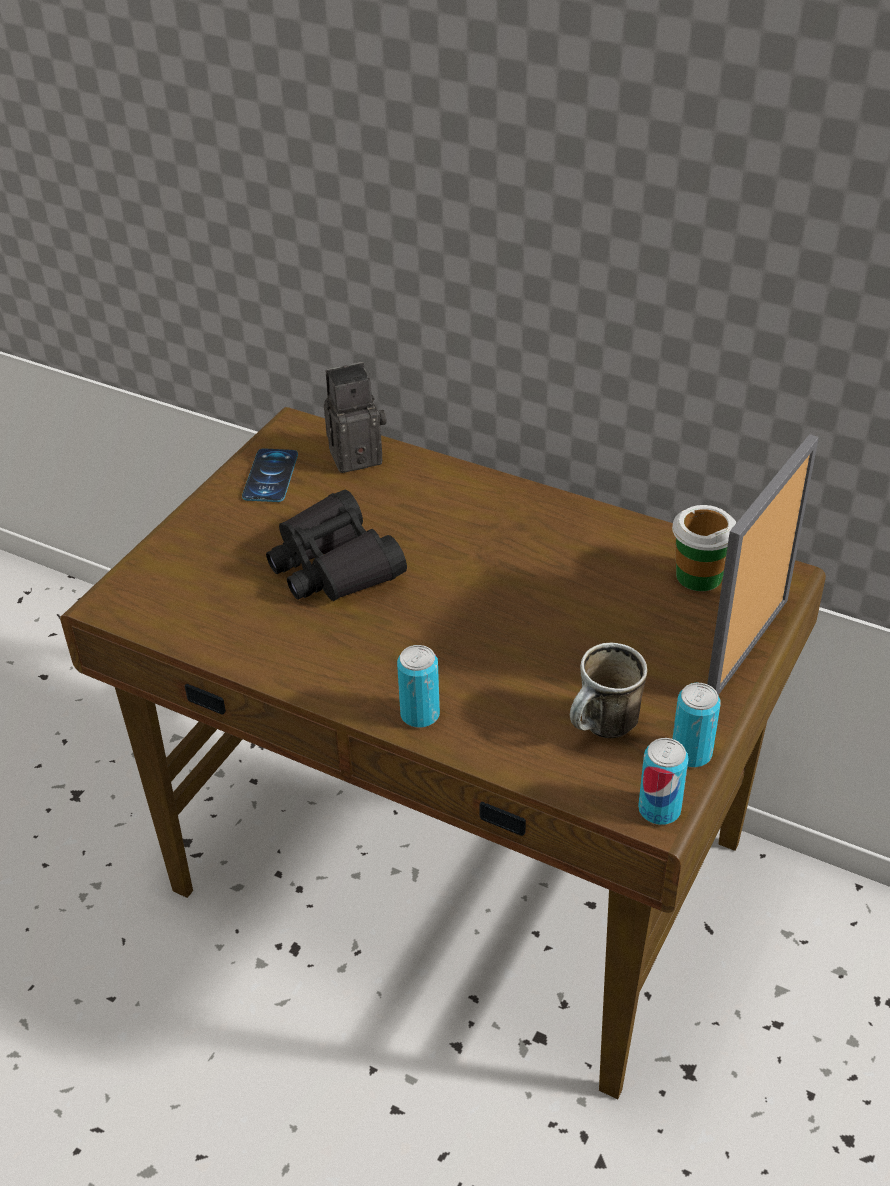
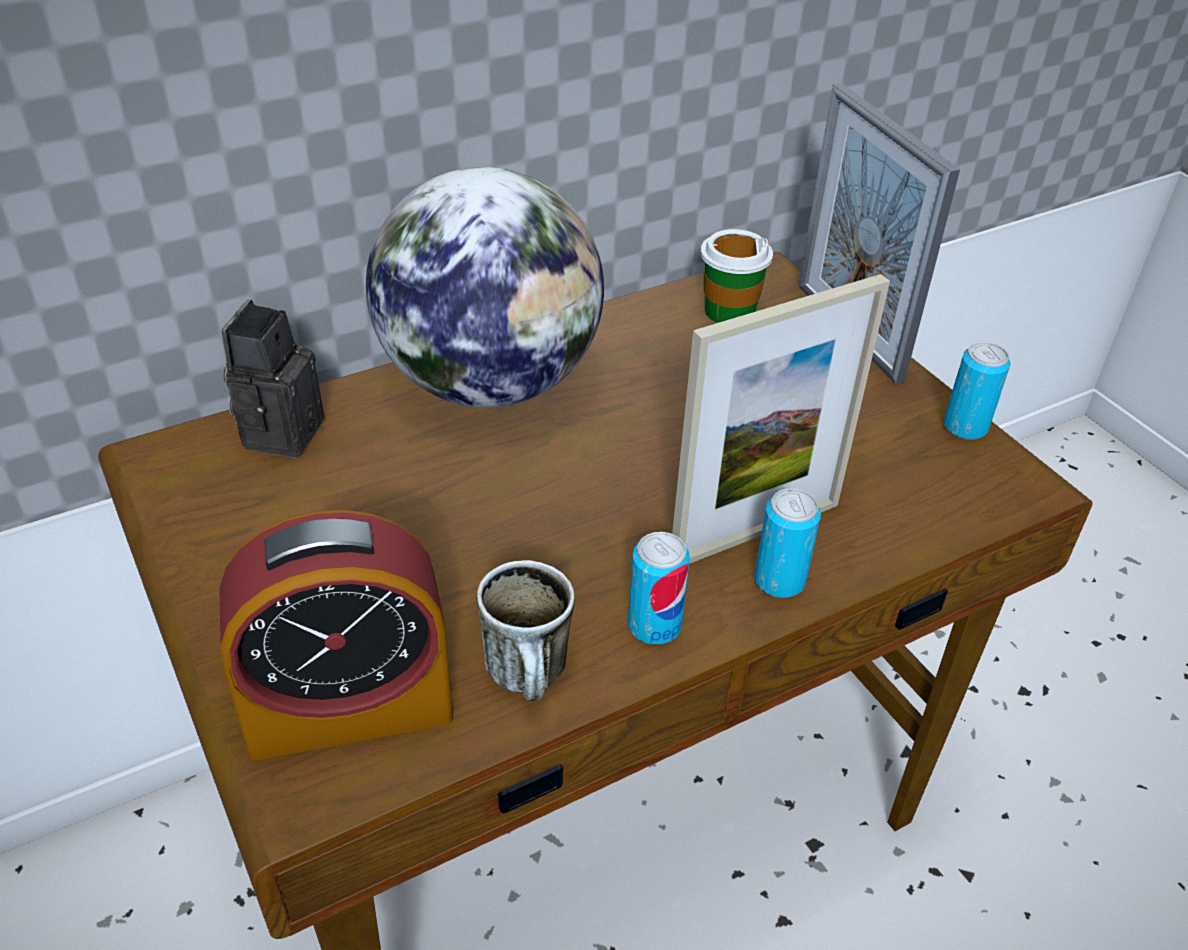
camera: 60 degrees left, 0 degrees up
phone [242,448,298,502] -> none
black binoculars [266,490,407,601] -> none
mug [570,643,647,738] -> mug moved to [476,560,575,701]
can [638,738,689,825] -> can moved to [628,532,690,645]
none -> alarm clock [219,510,453,761]
none -> globe [366,167,604,407]
none -> picture frame [672,274,890,564]

